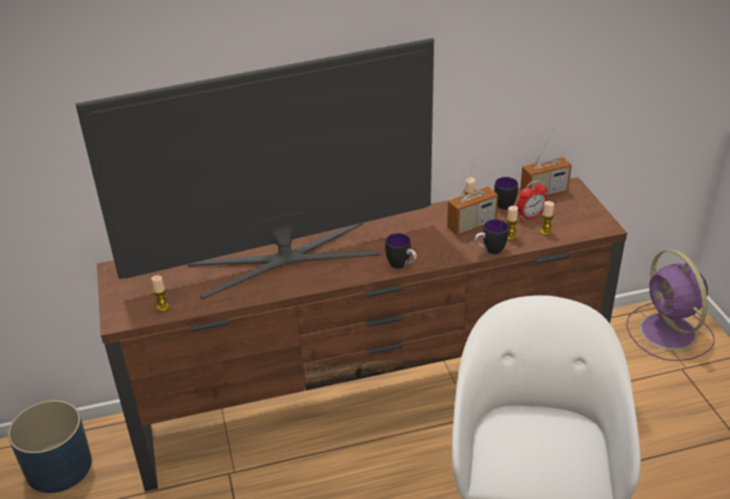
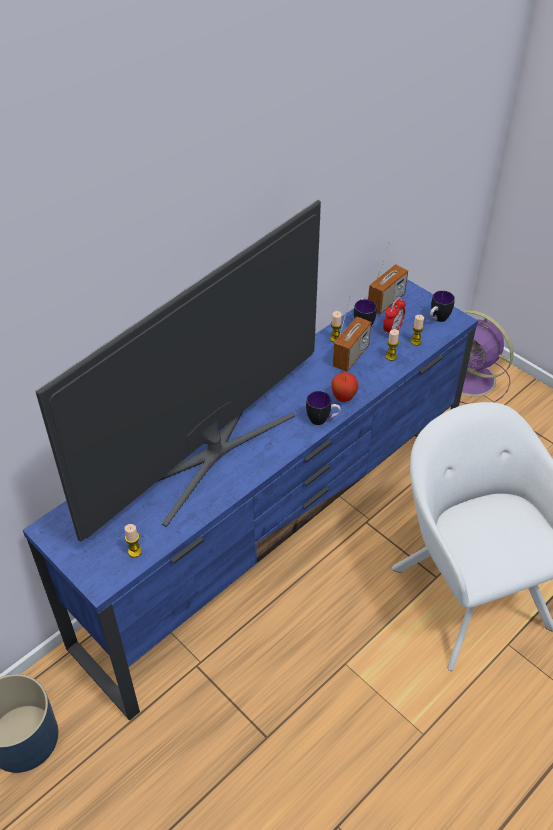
camera: 30 degrees left, 10 degrees up
brown tv stand [97,177,627,491] -> blue tv stand [23,279,478,721]
mug [475,219,509,254] -> mug moved to [430,291,455,322]
none -> apple [331,372,358,402]

